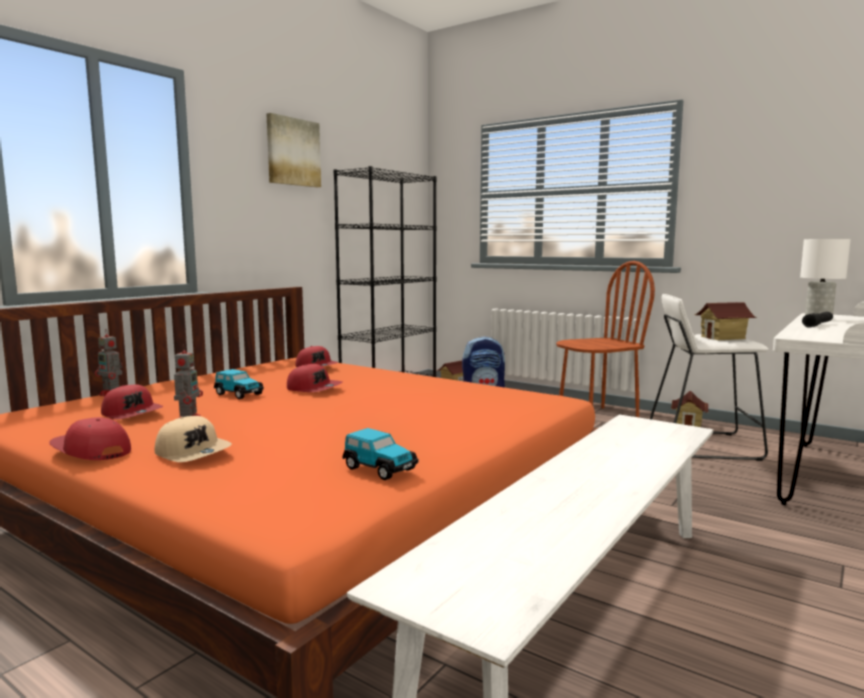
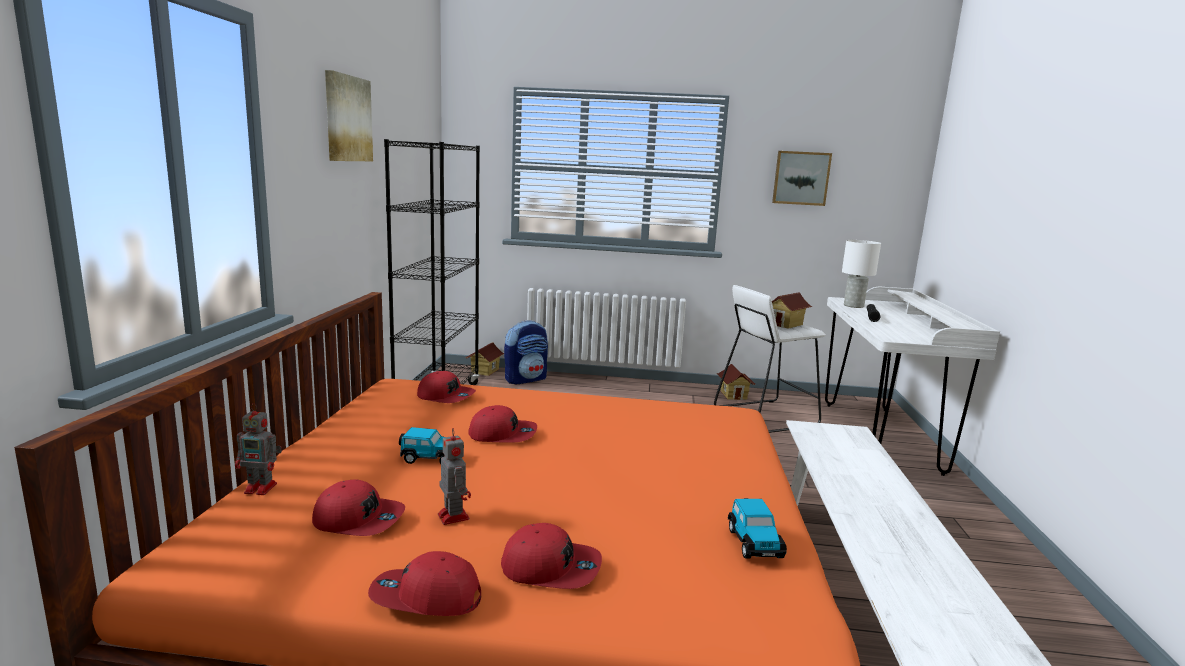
camera: 30 degrees left, 5 degrees up
beige cap [155,416,232,462] -> red cap [501,523,602,589]
toy car [343,428,418,480] -> toy car turned 75 degrees clockwise [728,498,787,558]
brown chair [556,261,655,417] -> none
none -> picture [772,151,832,206]

